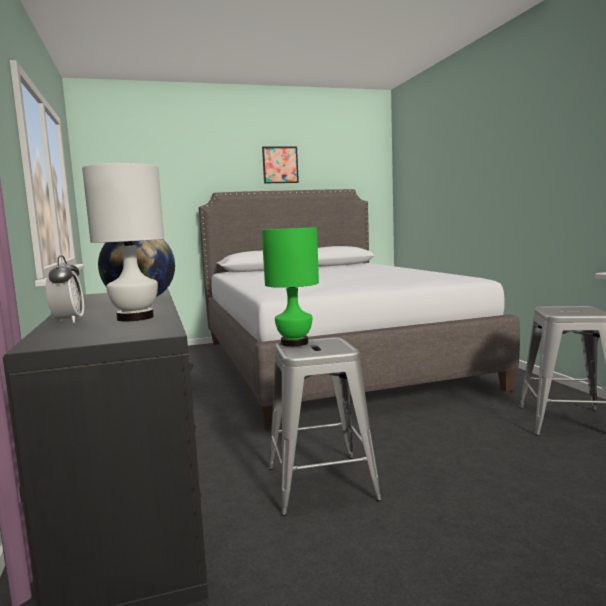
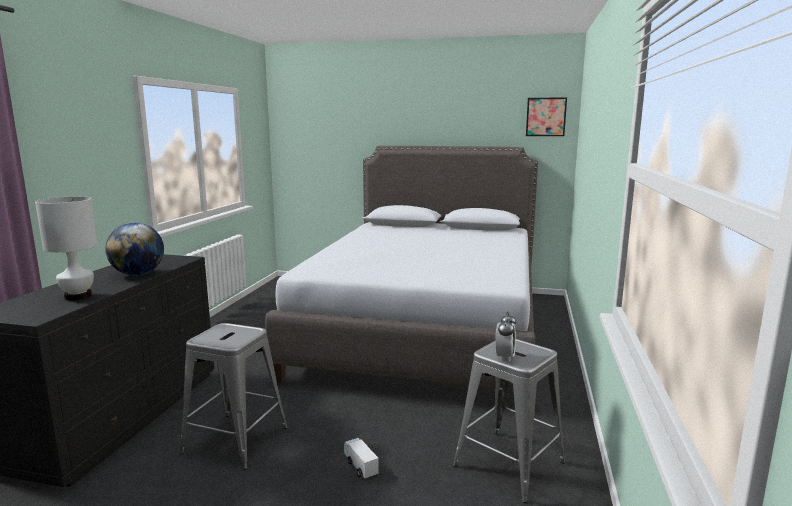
camera: 30 degrees right, 5 degrees up
alarm clock [46,255,84,323] -> alarm clock moved to [495,311,516,362]
picture [262,147,299,184] -> picture moved to [526,97,567,136]
green table lamp [262,227,319,347] -> none
none -> toy truck [344,438,379,478]

